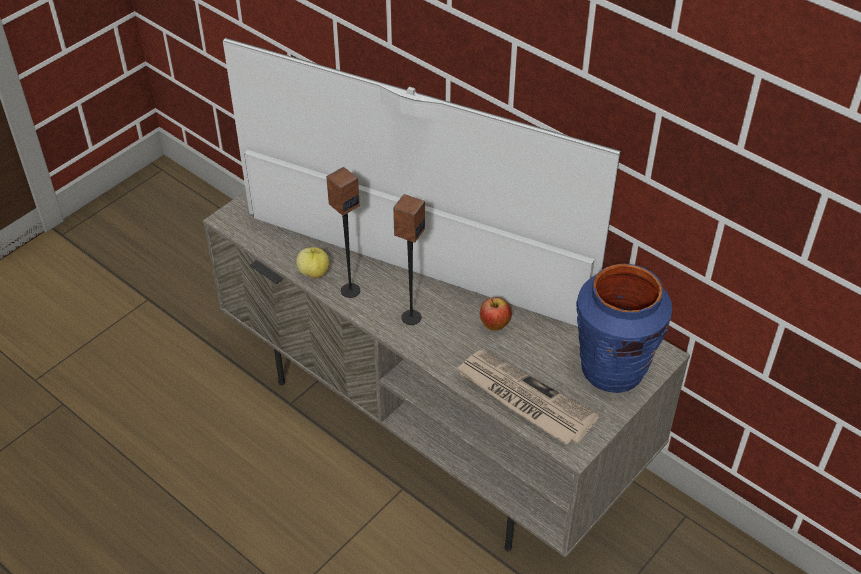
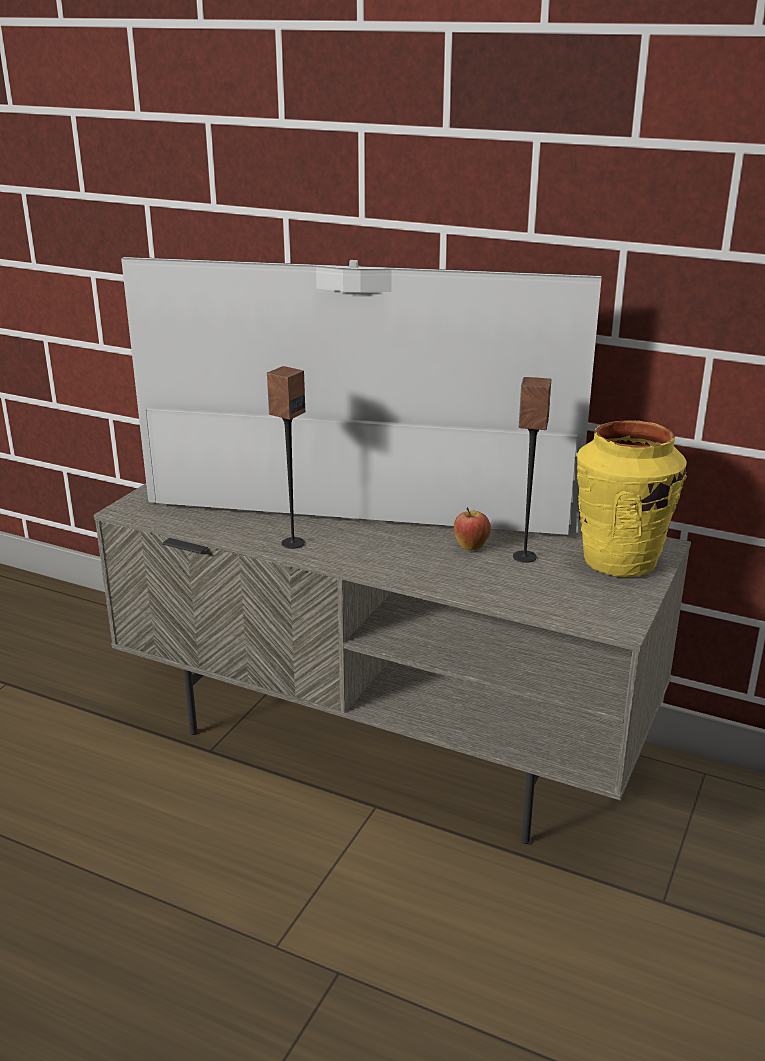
camera: 15 degrees left, 20 degrees down
apple [296,247,329,279] -> none
speaker [393,194,425,325] -> speaker moved to [513,377,551,563]
newspaper [454,350,599,445] -> none
blue vase [576,264,672,393] -> yellow vase [577,421,687,577]

